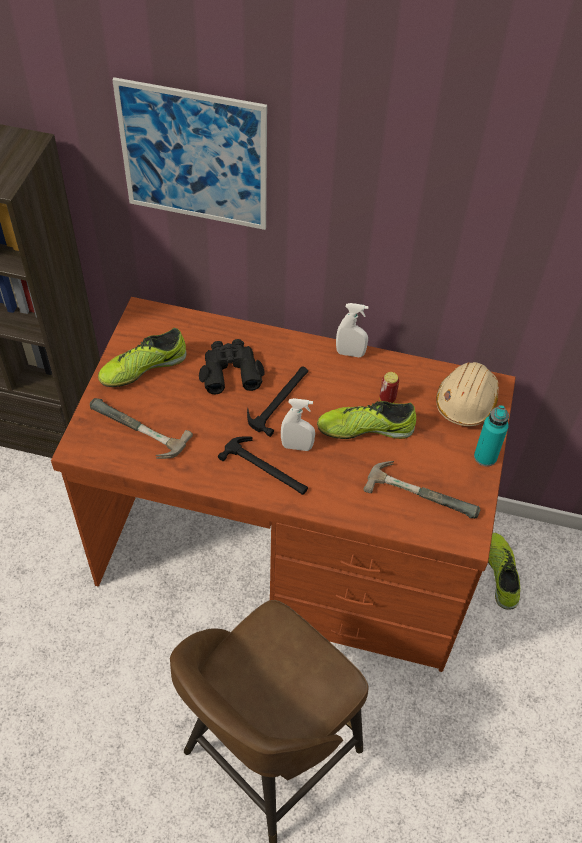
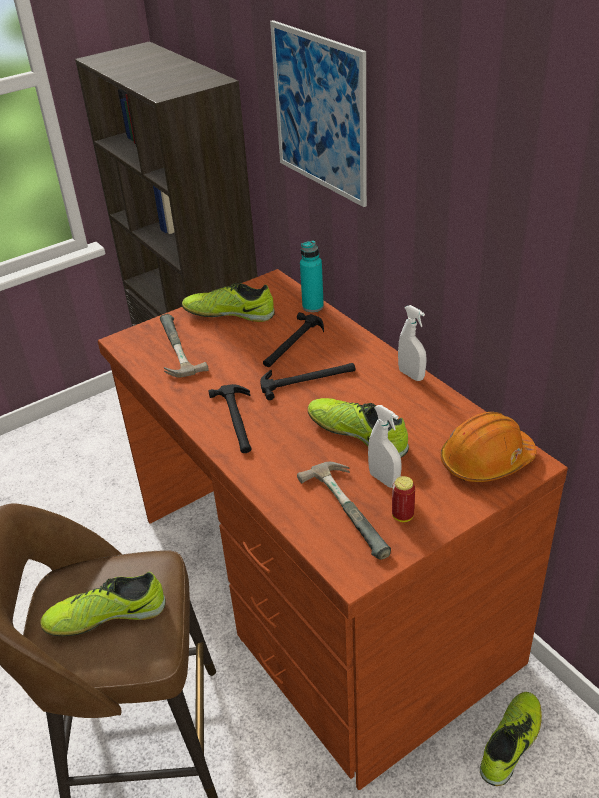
camera: 45 degrees right, 15 degrees down
black binoculars [199,339,265,394] -> hammer [263,312,324,367]
white spray bottle [281,398,315,451] -> white spray bottle moved to [368,405,401,488]
can [379,372,399,403] -> can moved to [392,476,415,522]
beige hard hat [436,362,499,426] -> orange hard hat [440,412,537,482]
turquoise bottle [474,405,509,466] -> turquoise bottle moved to [300,240,324,312]
none -> shoe [40,571,166,636]

